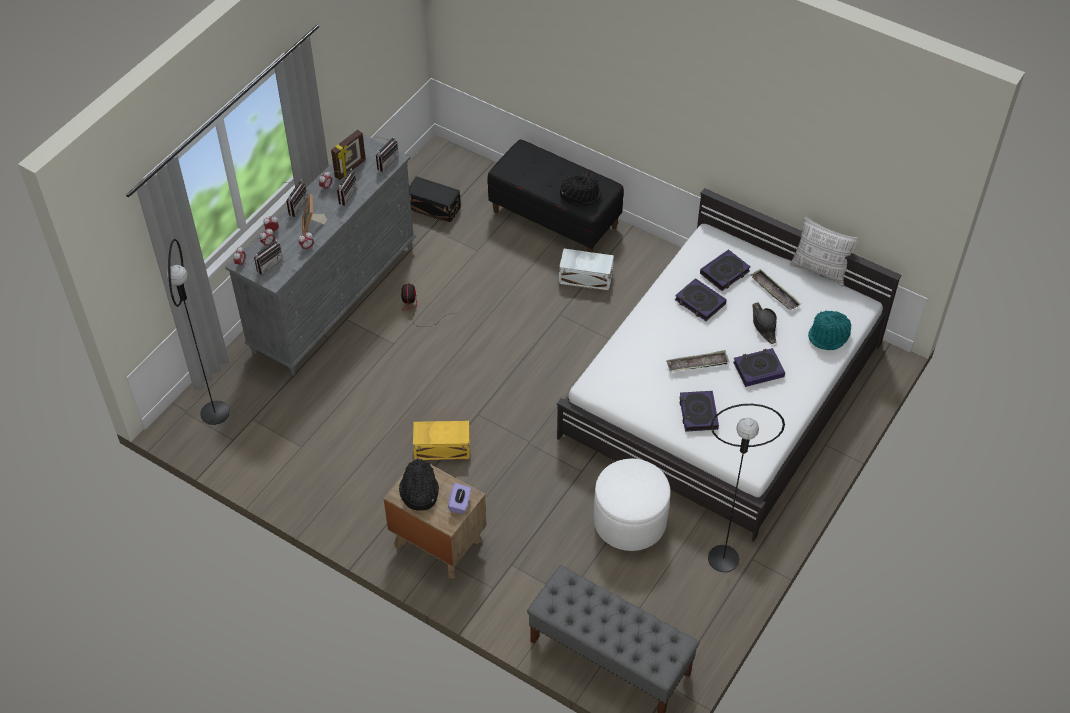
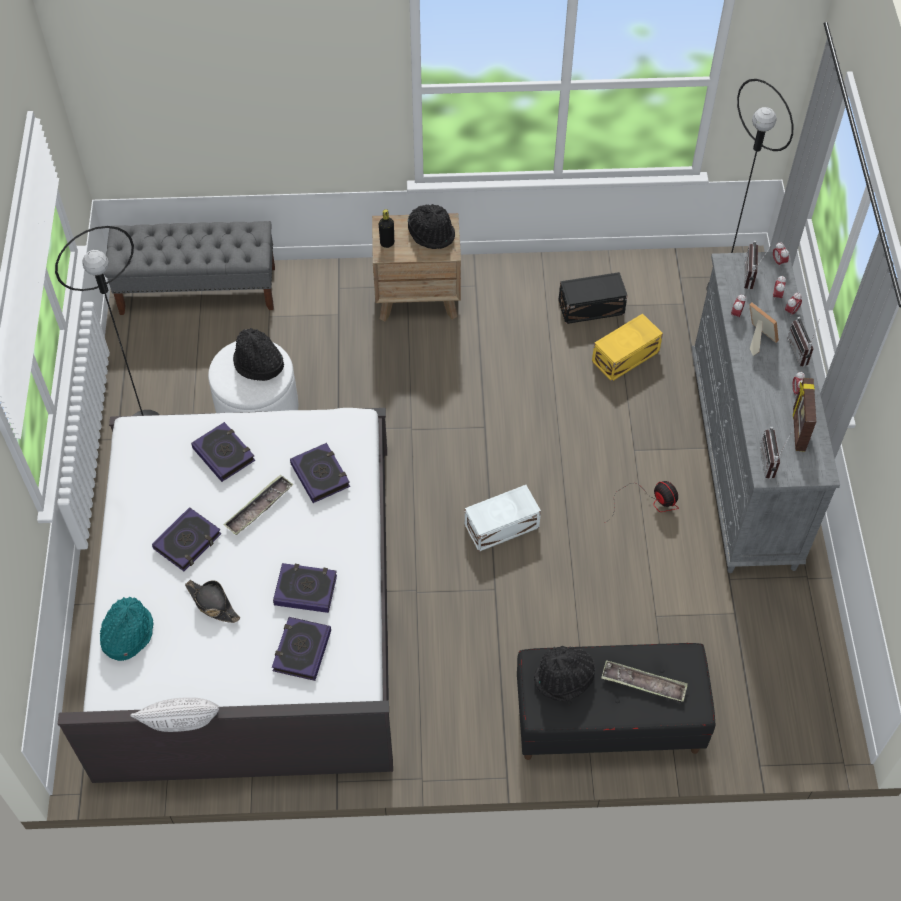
camera: 145 degrees right, 5 degrees up
radio [333,168,357,206] -> none
black storage box [409,176,461,223] -> black storage box moved to [558,272,628,324]
yellow storage box [413,421,470,460] -> yellow storage box moved to [592,313,663,382]
purple tissue box [448,483,471,514] -> black bottle [379,209,394,248]
white storage box [559,249,614,291] -> white storage box moved to [465,485,541,552]
tray [750,269,801,310] -> tray moved to [601,660,688,702]
none -> black hat [233,328,284,381]
none -> book [290,443,350,503]

